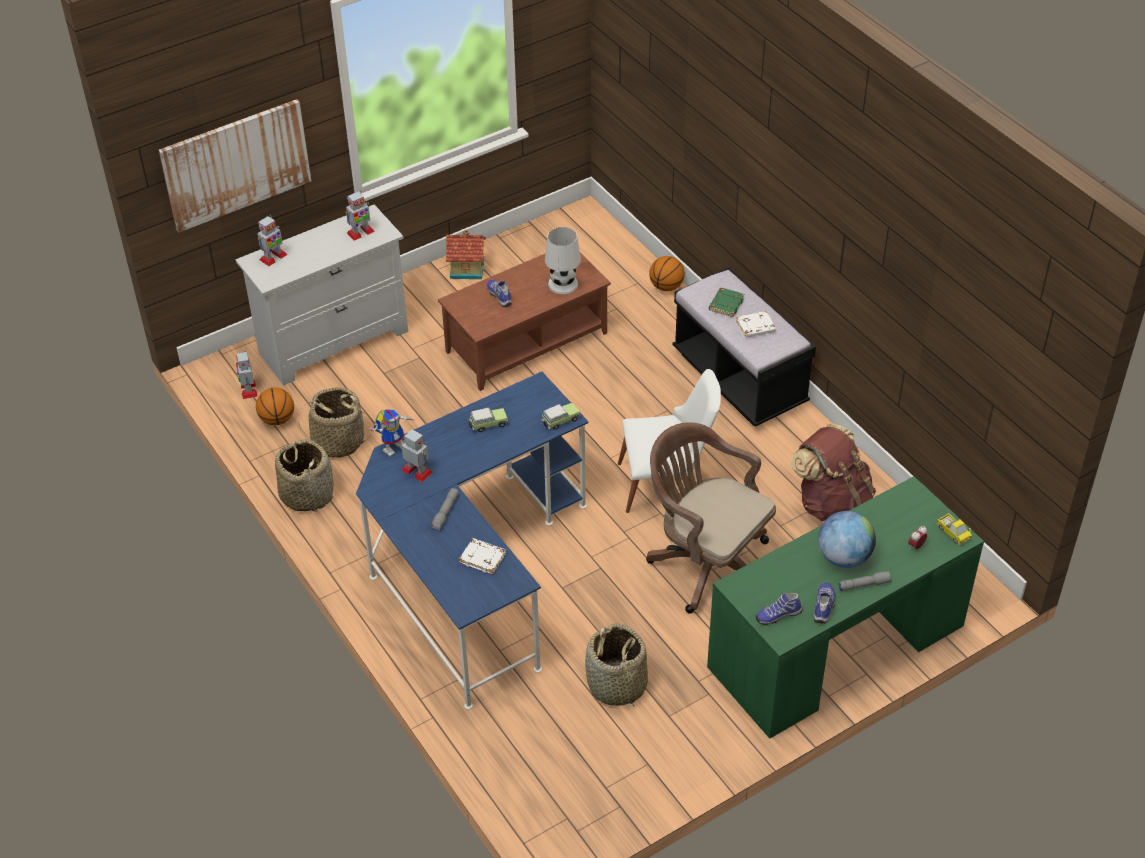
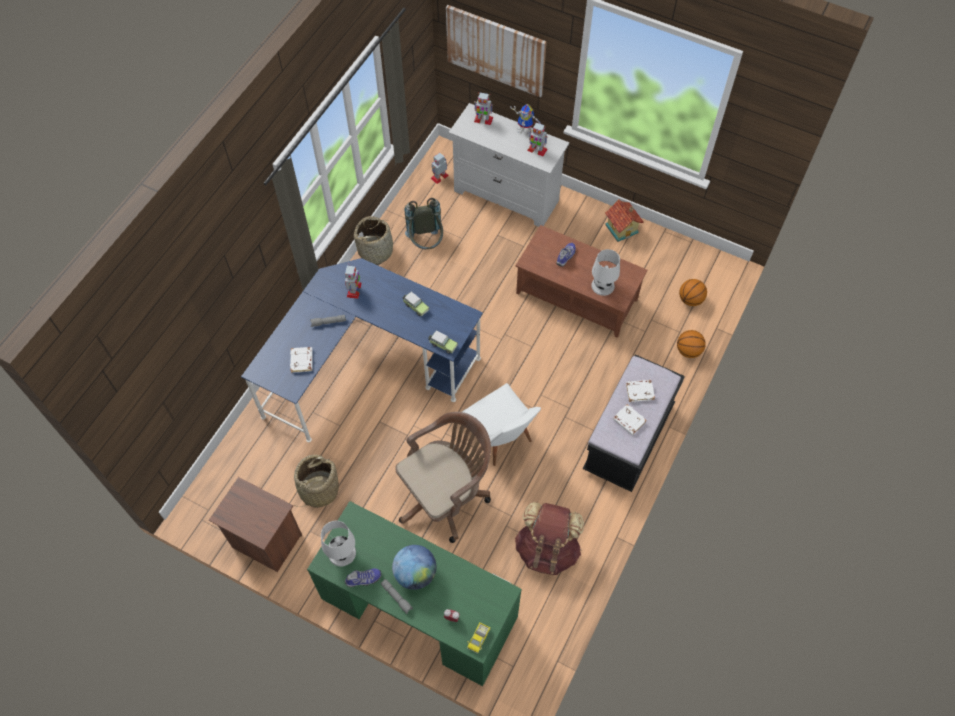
camera: 60 degrees right, 15 degrees up
basketball [256,388,294,425] -> basketball moved to [679,279,707,306]
basket [298,387,371,458] -> grey backpack [405,198,443,249]
toy robot [370,409,414,456] -> toy robot moved to [510,104,541,136]
brown office chair [646,422,776,613] -> brown office chair turned 45 degrees clockwise [395,412,491,543]
green book [709,288,744,317] -> white book [626,380,655,402]
shoe [756,592,802,625] -> white table lamp [321,521,356,566]
none -> brown nightstand [209,477,302,572]

